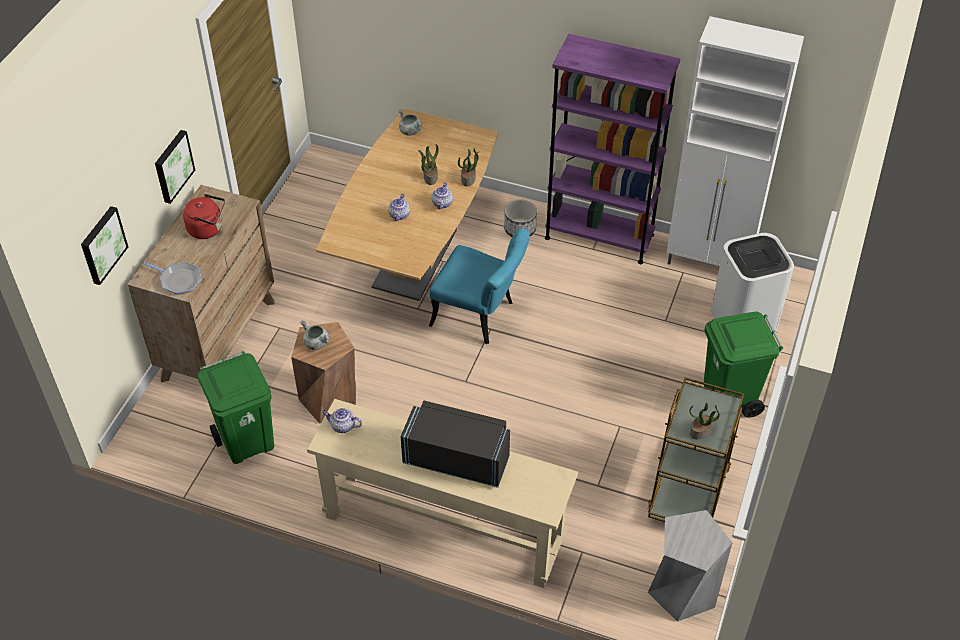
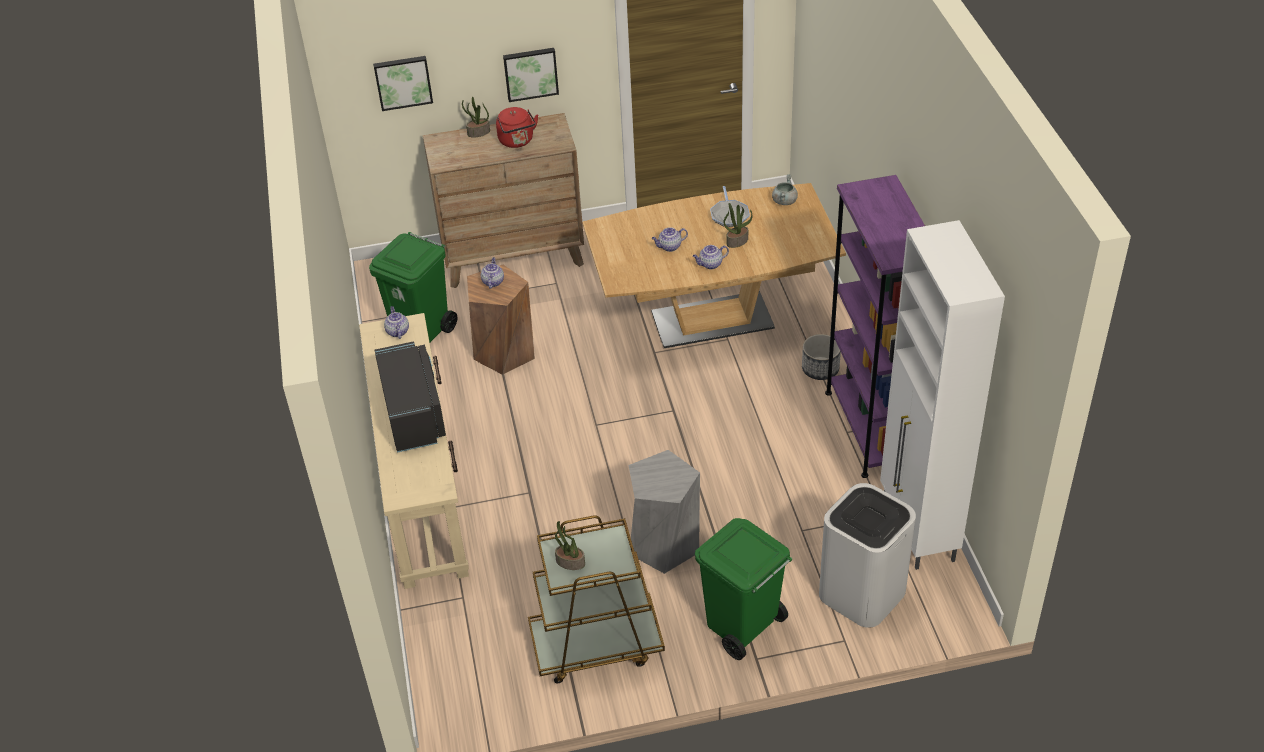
camera: 60 degrees right, 5 degrees down
frying pan [144,262,202,295] -> frying pan moved to [710,186,750,227]
grey cooking pot [300,320,330,350] -> teapot [481,257,504,289]
turquoise chair [429,228,530,344] -> none
potted plant [458,149,480,187] -> potted plant moved to [462,97,490,138]
grey stool [648,510,733,622] -> grey stool moved to [629,450,700,574]

